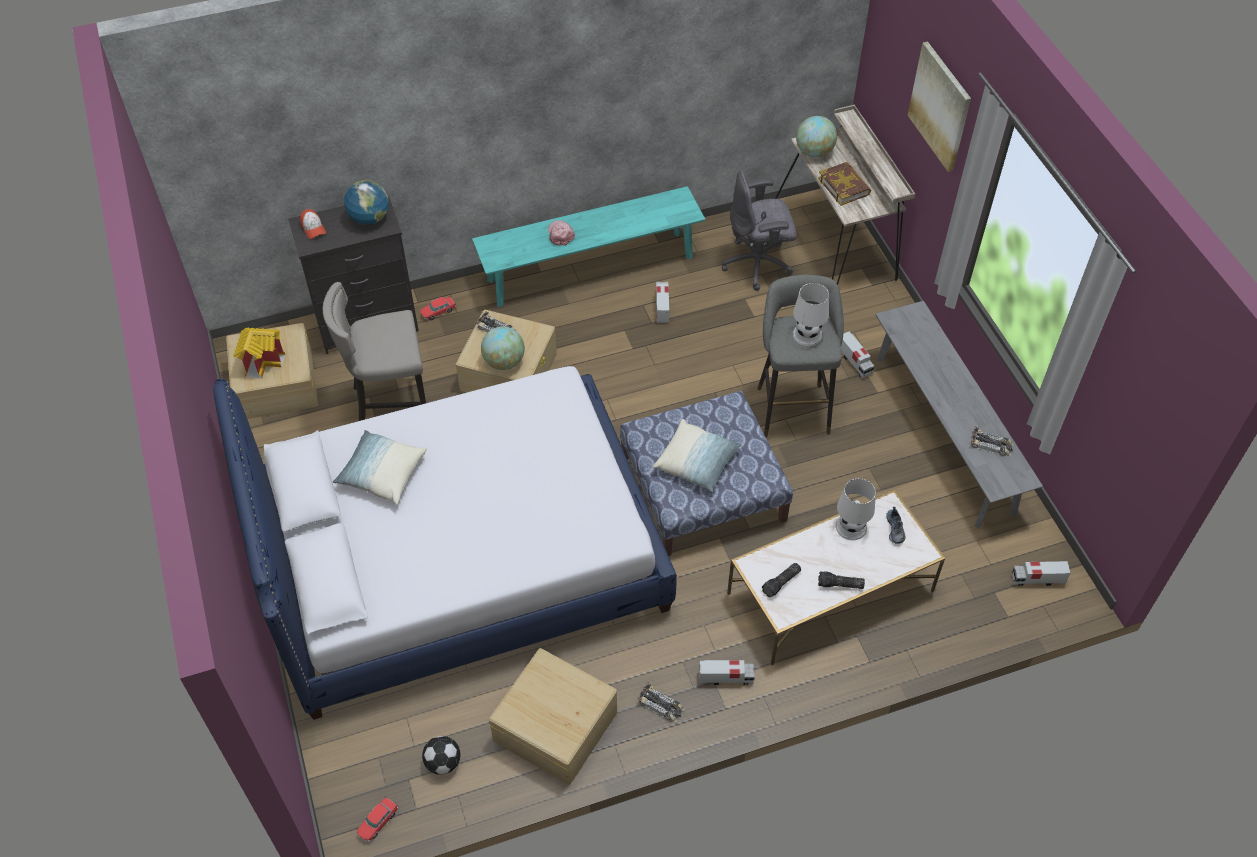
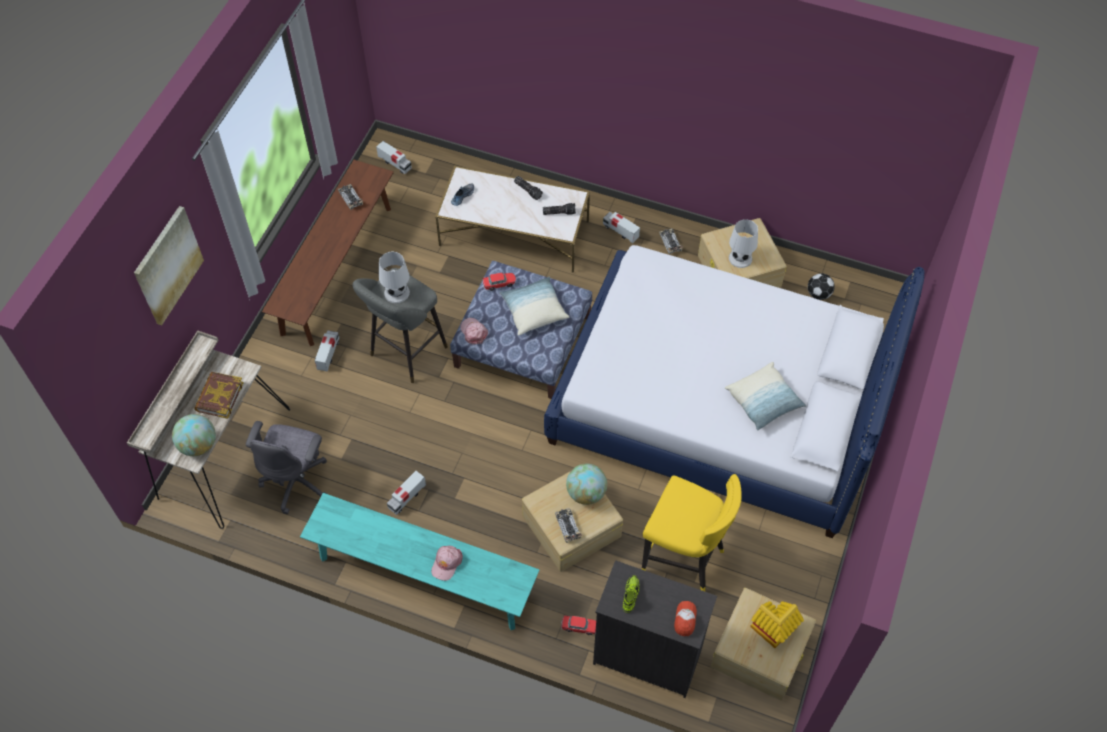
camera: 140 degrees left, 5 degrees up
grey stool [323,282,426,421] -> yellow stool [642,474,742,591]
globe [344,180,389,225] -> shoe [623,575,640,613]
toy car [357,797,398,842] -> toy car moved to [482,273,516,291]
grey office chair [722,170,797,291] -> grey office chair turned 75 degrees clockwise [246,421,327,514]
white table lamp [836,478,876,540] -> white table lamp moved to [729,219,758,268]
grey bench [875,301,1043,528] -> brown bench [262,160,394,346]
none -> pink cap [460,318,488,345]

